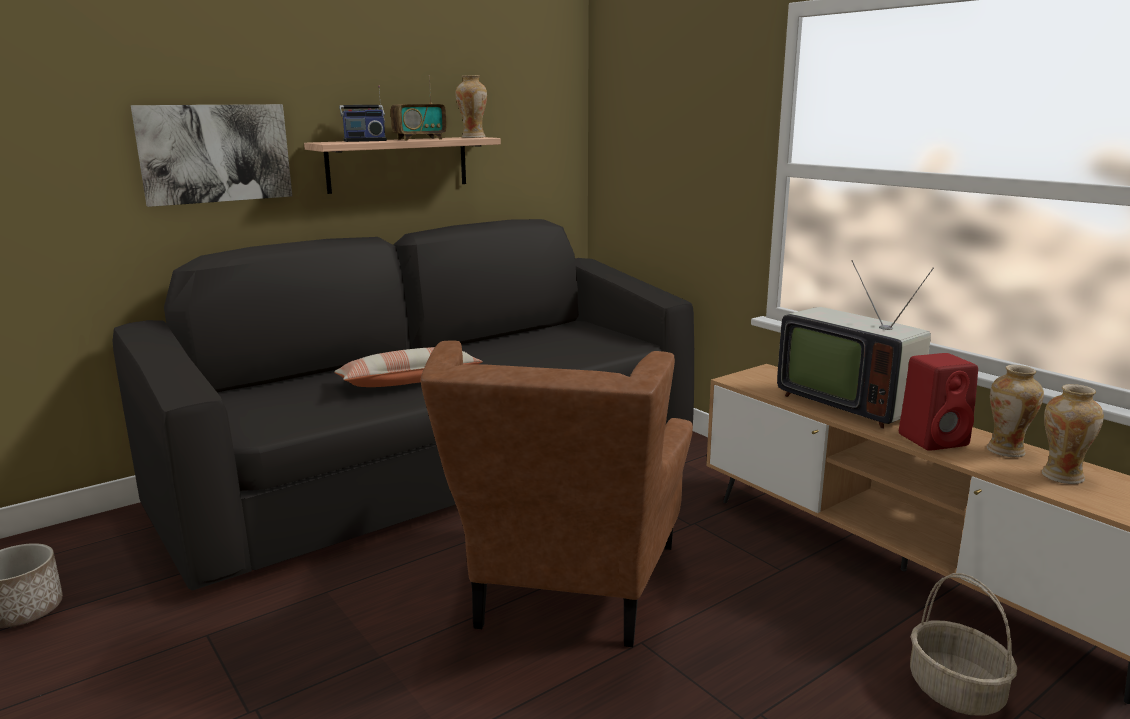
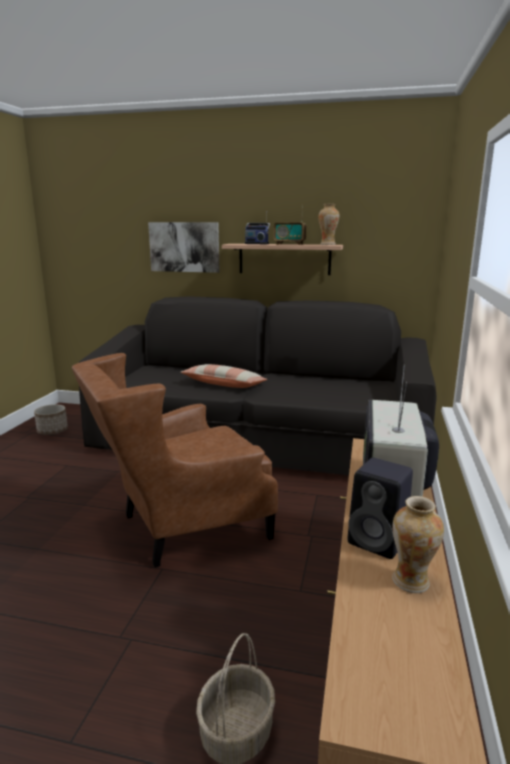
camera: 50 degrees right, 0 degrees up
red speaker [899,353,978,451] -> black speaker [347,458,413,559]
vase [1042,384,1104,484] -> none

